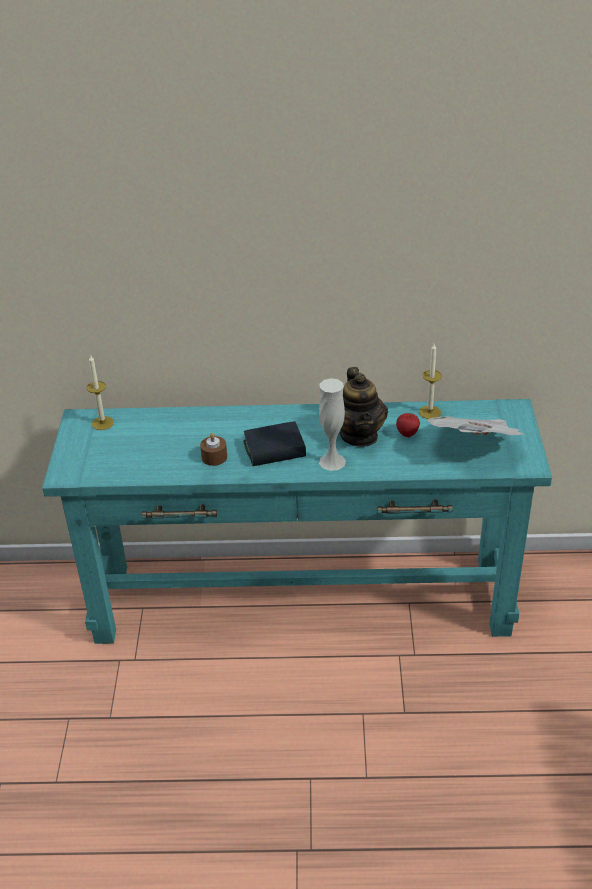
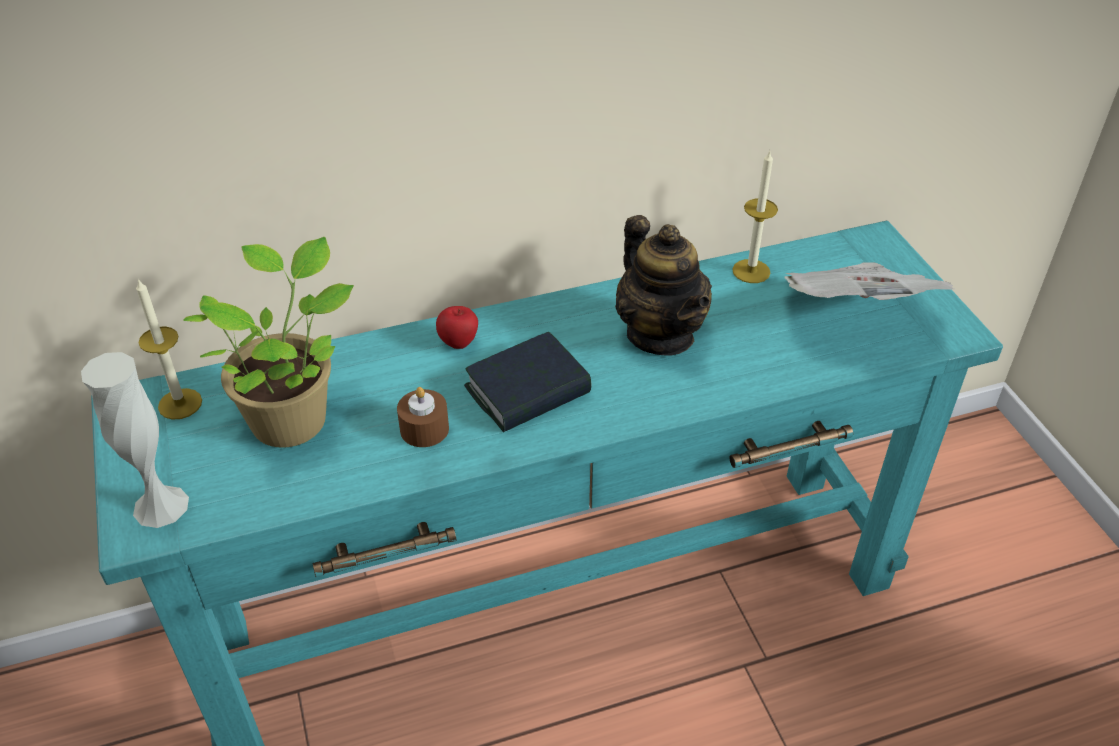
camera: 20 degrees left, 5 degrees up
white vase [319,378,346,471] -> white vase moved to [81,352,189,528]
apple [396,413,420,437] -> apple moved to [436,306,478,349]
none -> potted plant [183,237,354,448]

